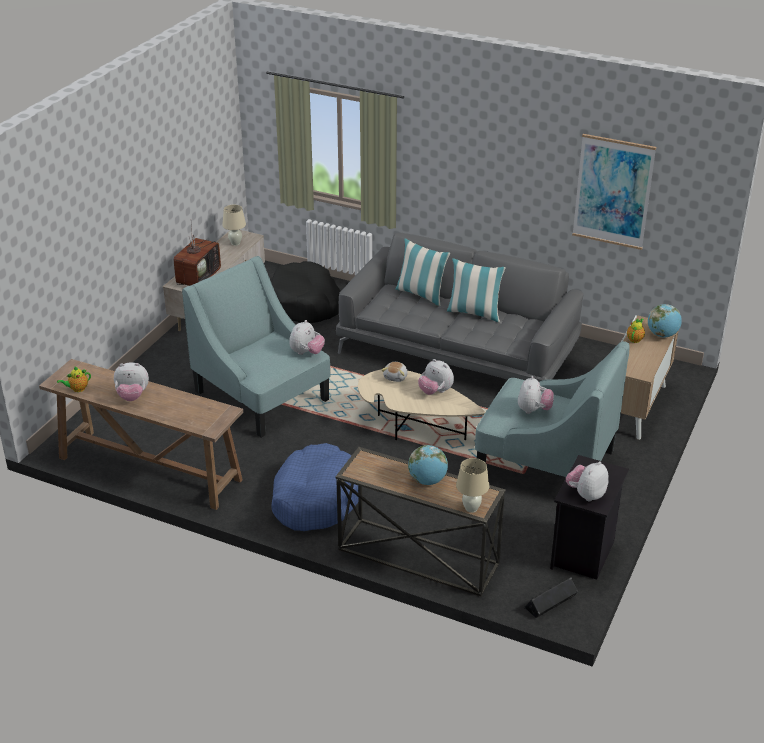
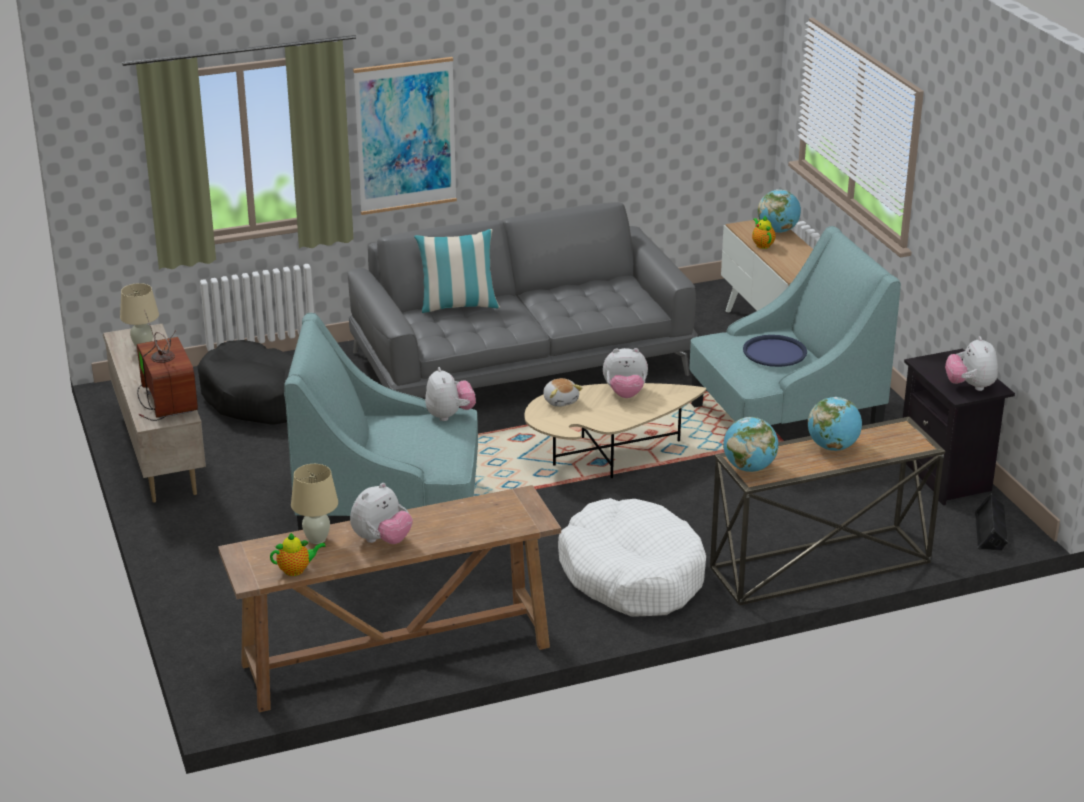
camera: 45 degrees left, 5 degrees down
teapot [57,367,91,392] -> teapot turned 120 degrees counterclockwise [270,533,326,576]
blue dog bed [271,443,358,531] -> white dog bed [558,498,706,617]
pillow [447,258,506,322] -> none
beige table lamp [456,458,489,513] -> beige table lamp moved to [291,464,338,544]
plush toy [518,376,554,414] -> blue tray [743,335,807,367]
picture [572,134,656,250] -> picture moved to [353,57,457,215]
none -> globe [723,417,778,472]

